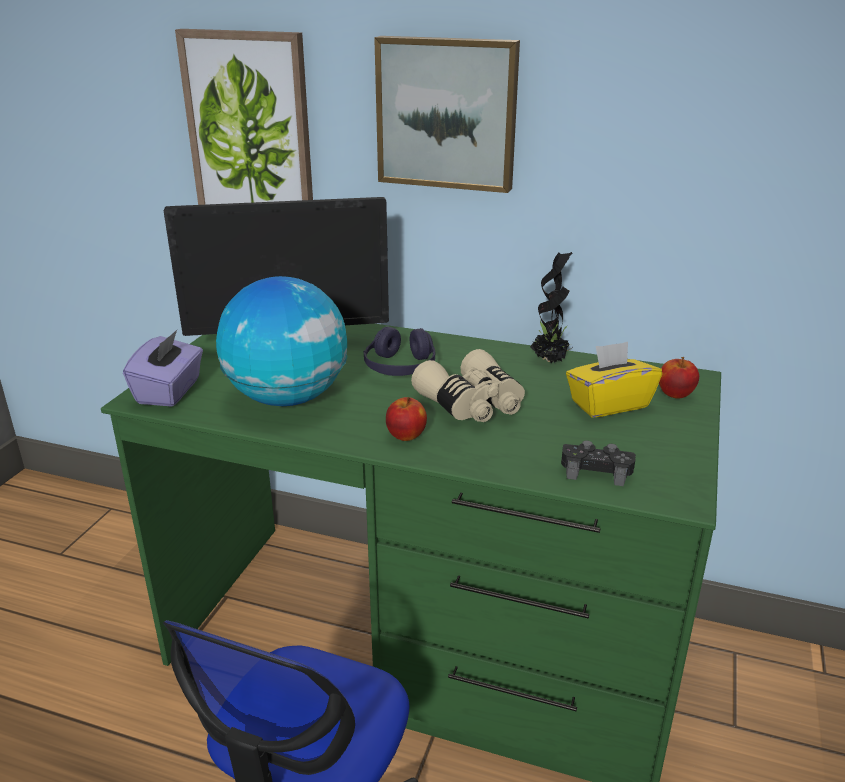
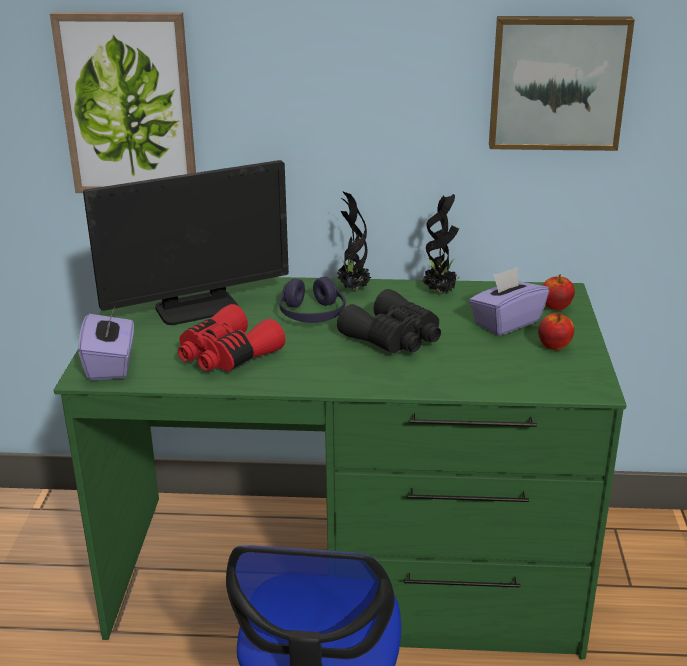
camera: 15 degrees left, 0 degrees up
globe [216,276,347,406] -> red binoculars [178,304,285,371]
picture [374,36,520,193] -> picture moved to [489,16,635,151]
apple [386,397,427,441] -> apple moved to [538,313,574,350]
beige binoculars [411,349,525,422] -> black binoculars [337,289,441,353]
black game controller [561,440,636,486] -> none
yellow tissue box [566,342,662,418] -> purple tissue box [469,267,549,336]
none -> potted plant [336,191,371,290]

